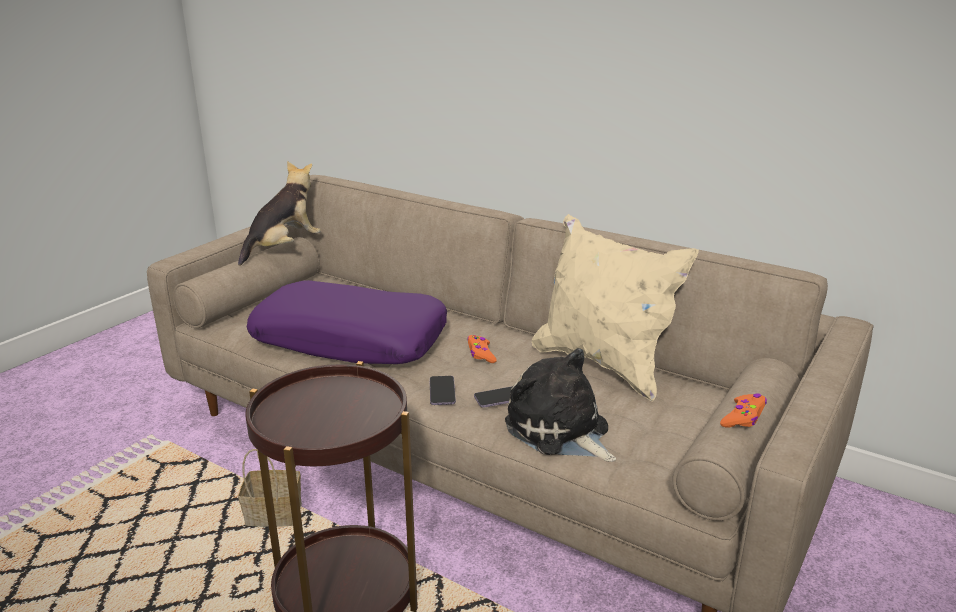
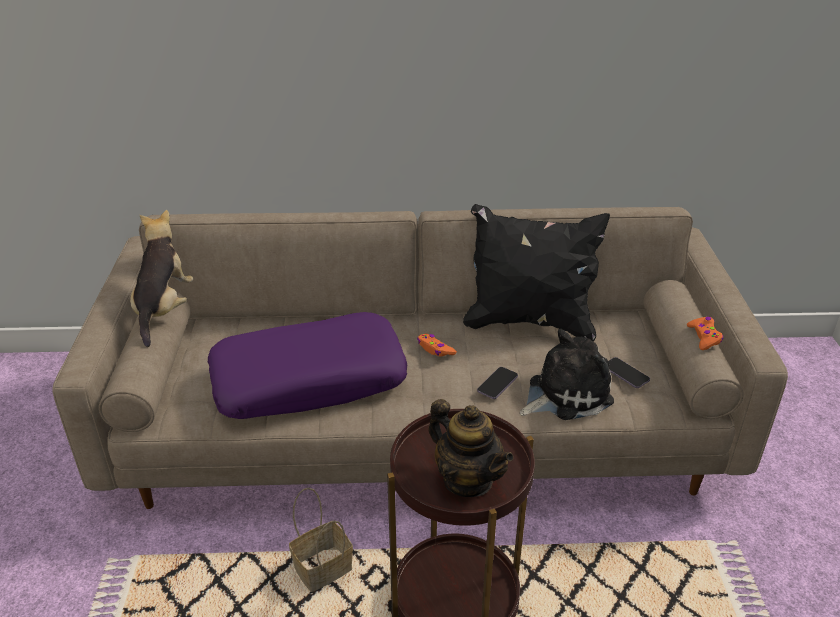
camera: 35 degrees left, 10 degrees up
phone [430,376,456,405] -> phone moved to [608,357,650,388]
plush toy [505,348,616,462] -> plush toy turned 135 degrees clockwise [520,329,614,420]
beige pillow [532,214,699,402] -> black pillow [463,204,610,341]
none -> teapot [429,399,514,497]

